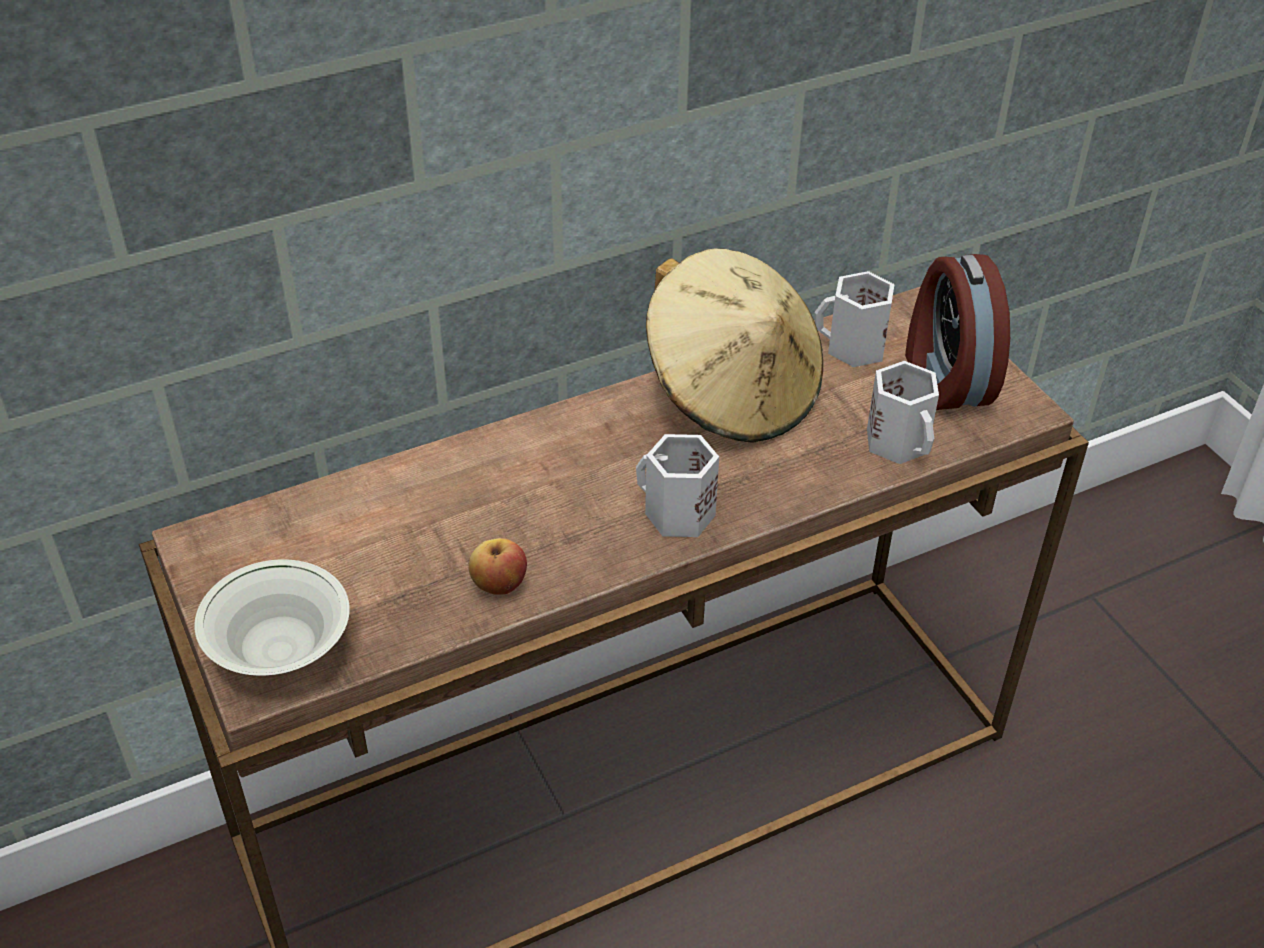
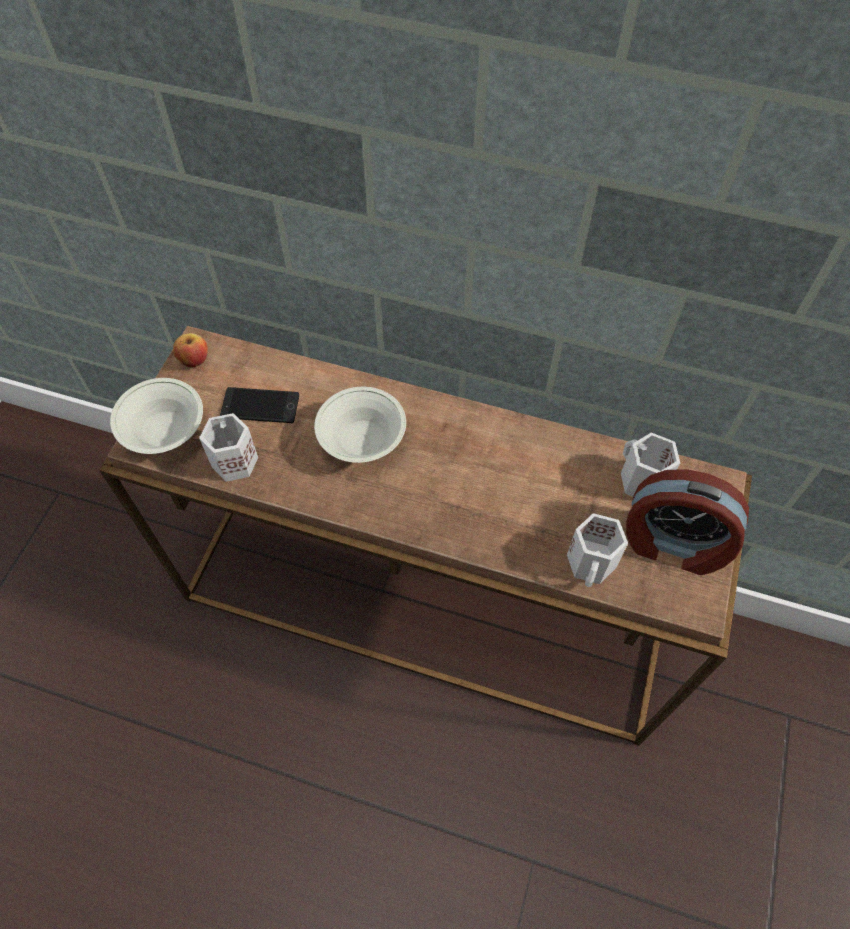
camera: 45 degrees right, 15 degrees up
apple [468,538,527,595] -> apple moved to [173,333,208,367]
white mug [636,434,719,537] -> white mug moved to [199,413,258,482]
beige hat [646,248,823,443] -> none
alarm clock [905,254,1010,410] -> alarm clock turned 105 degrees counterclockwise [626,469,749,575]
none -> phone [220,387,299,423]
none -> white bowl [314,387,406,463]

